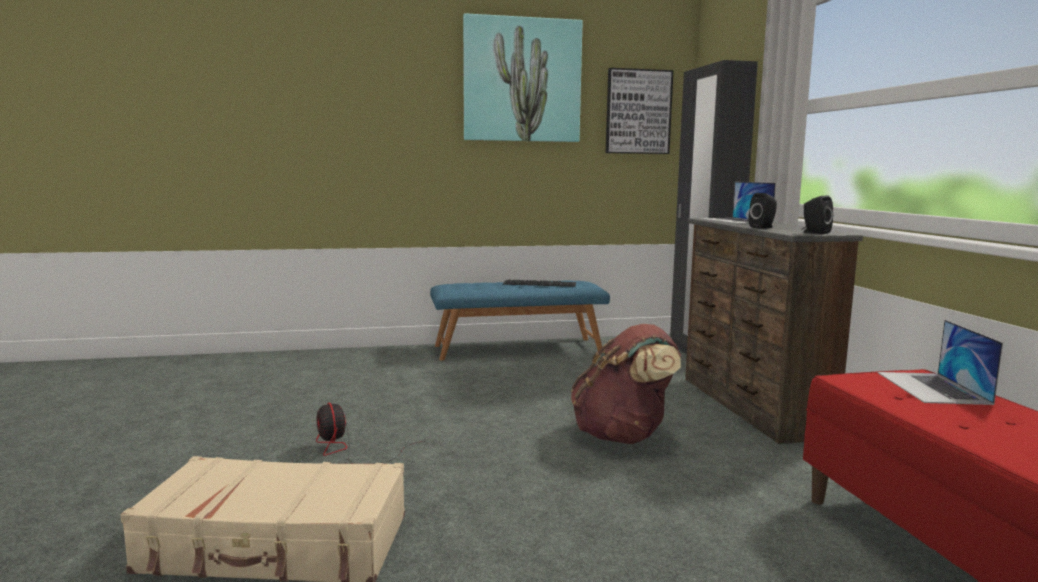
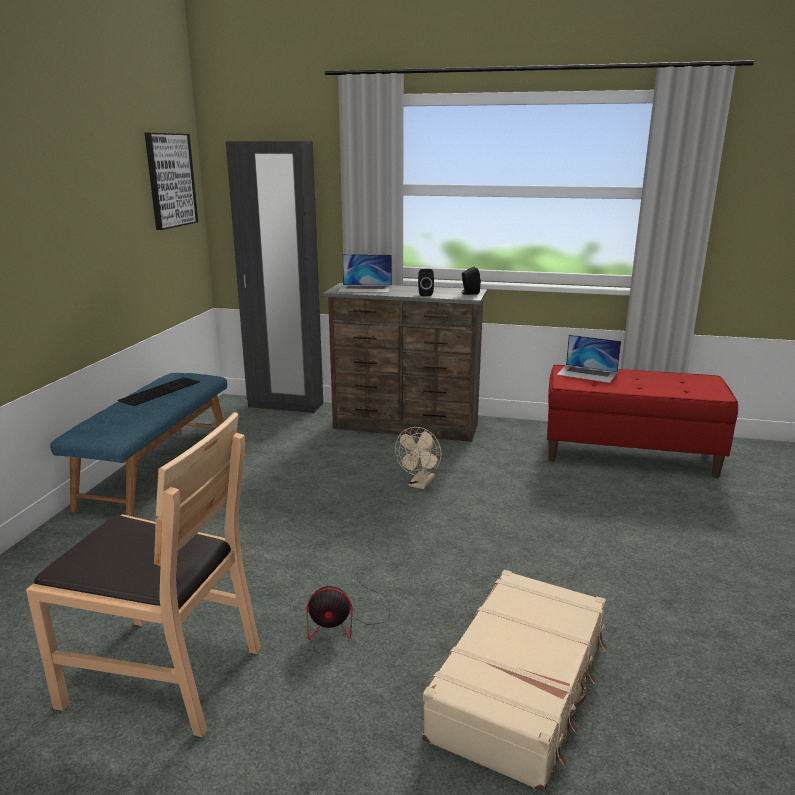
camera: 65 degrees left, 10 degrees up
picture [463,13,583,142] -> none
brown backpack [571,324,681,444] -> beige fan [395,427,441,489]
none -> brown chair [26,412,260,737]

